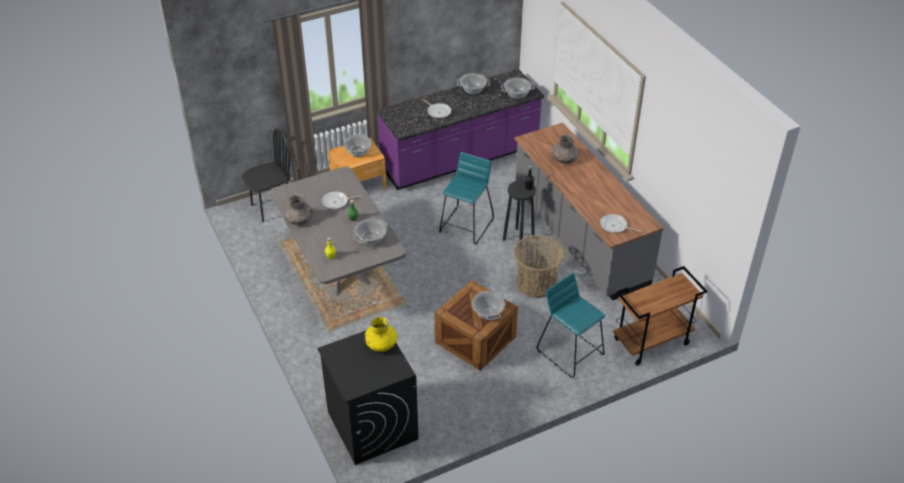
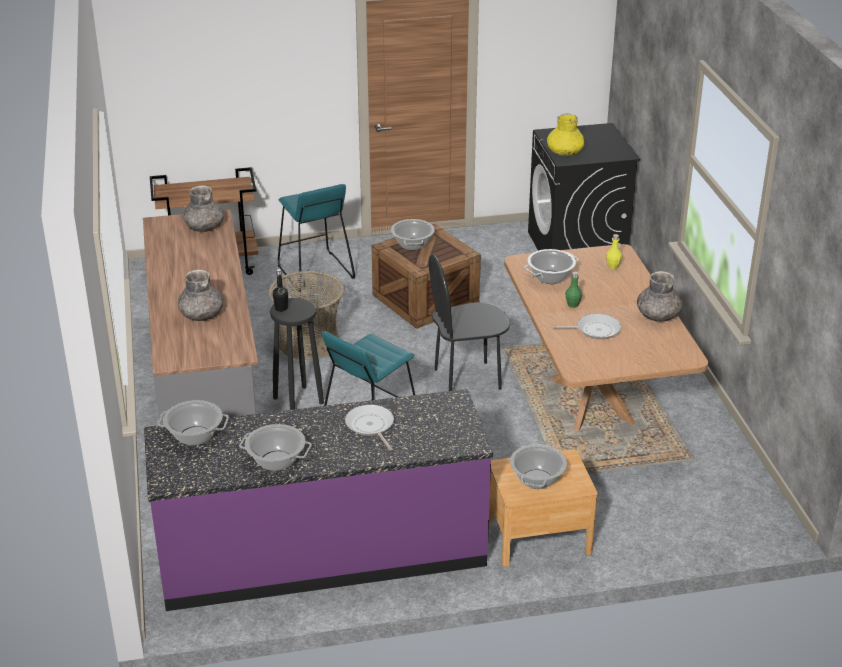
camera: 165 degrees left, 10 degrees down
black chair [242,128,291,222] -> black chair moved to [429,254,510,391]
grey dining table [270,166,406,296] -> brown dining table [504,244,708,432]
frying pan [600,214,642,233] -> grey vase [183,186,224,232]

